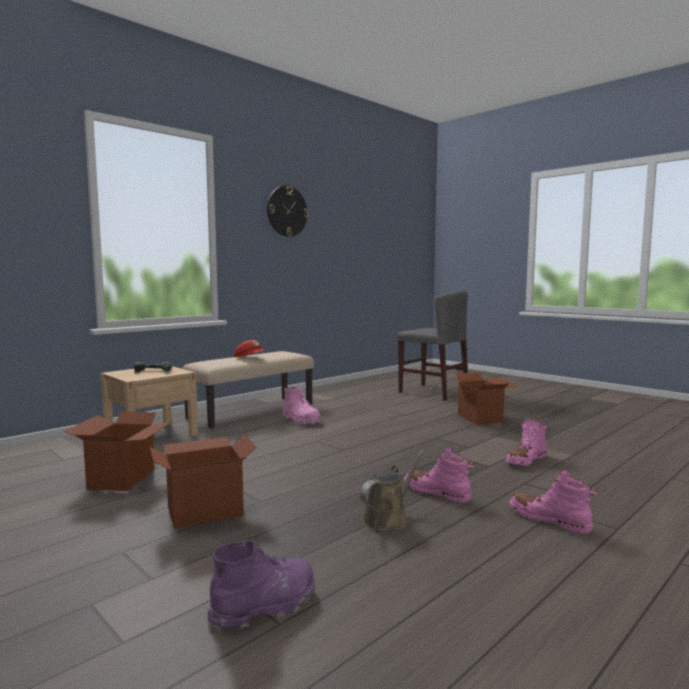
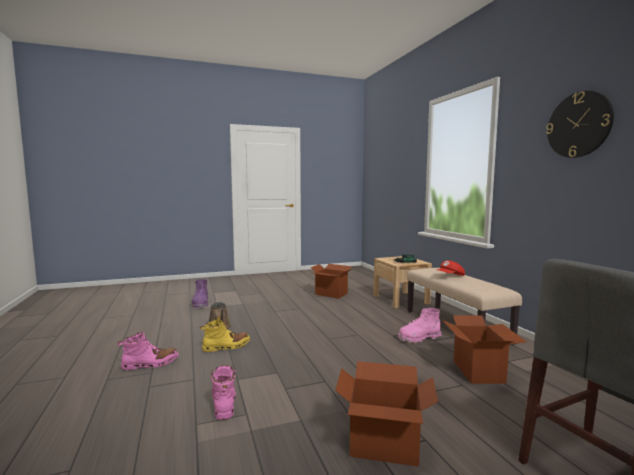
camera: 115 degrees right, 0 degrees up
cardboard box [150,435,257,528] -> cardboard box moved to [442,315,526,384]
pink boot [404,447,475,503] -> yellow boot [200,317,250,352]

